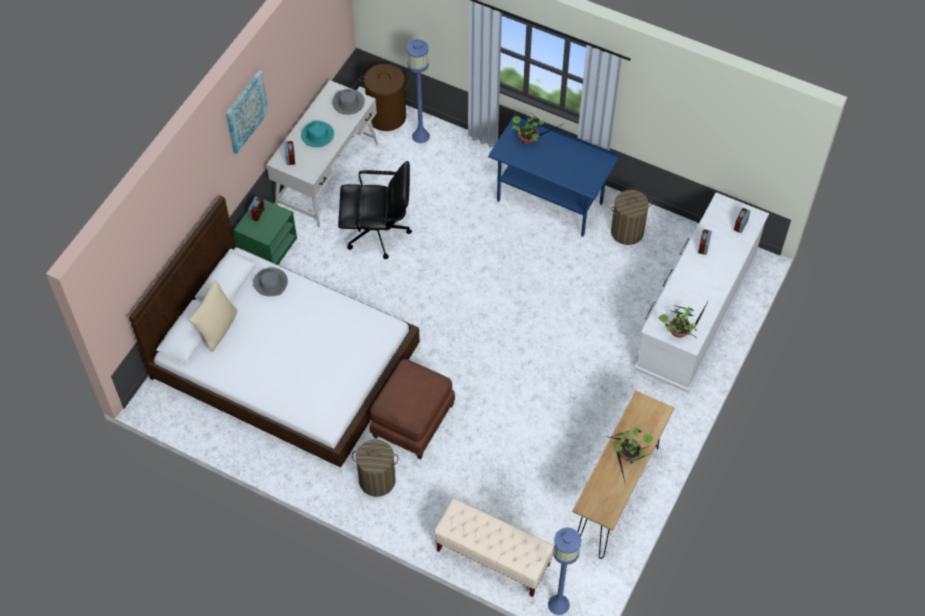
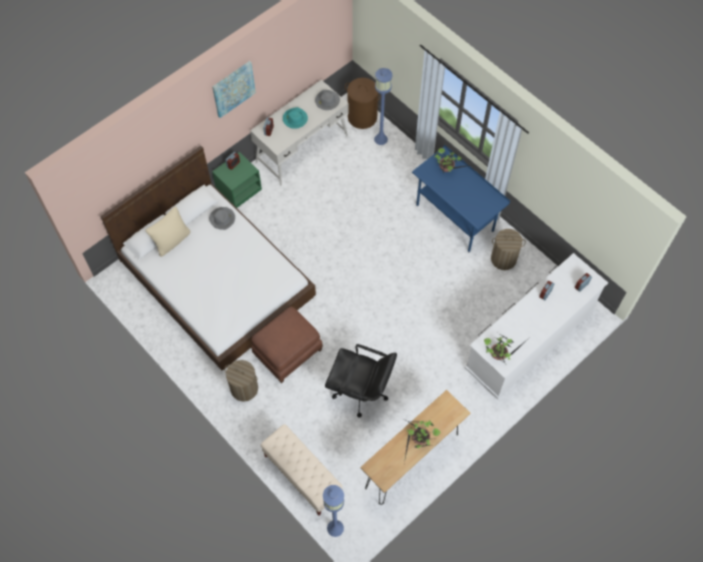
camera: 20 degrees right, 5 degrees up
black office chair [338,161,412,259] -> black office chair moved to [325,344,397,418]

